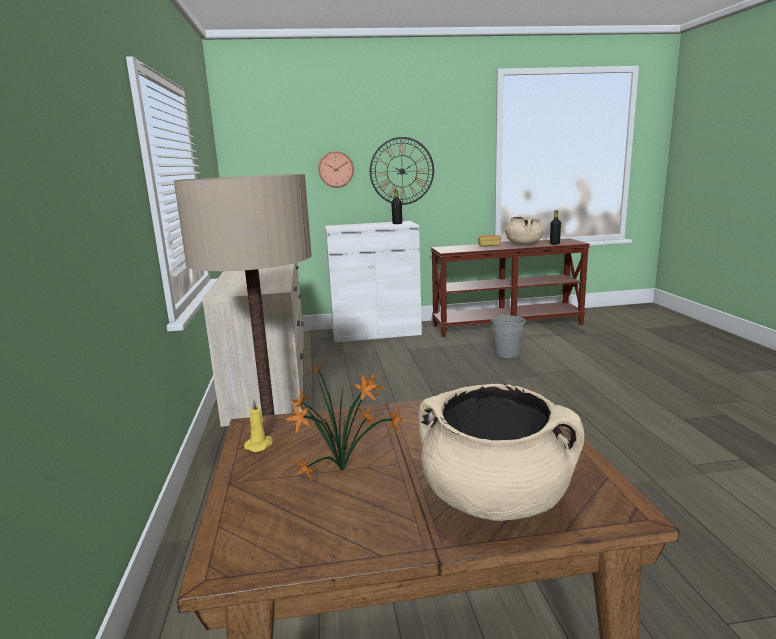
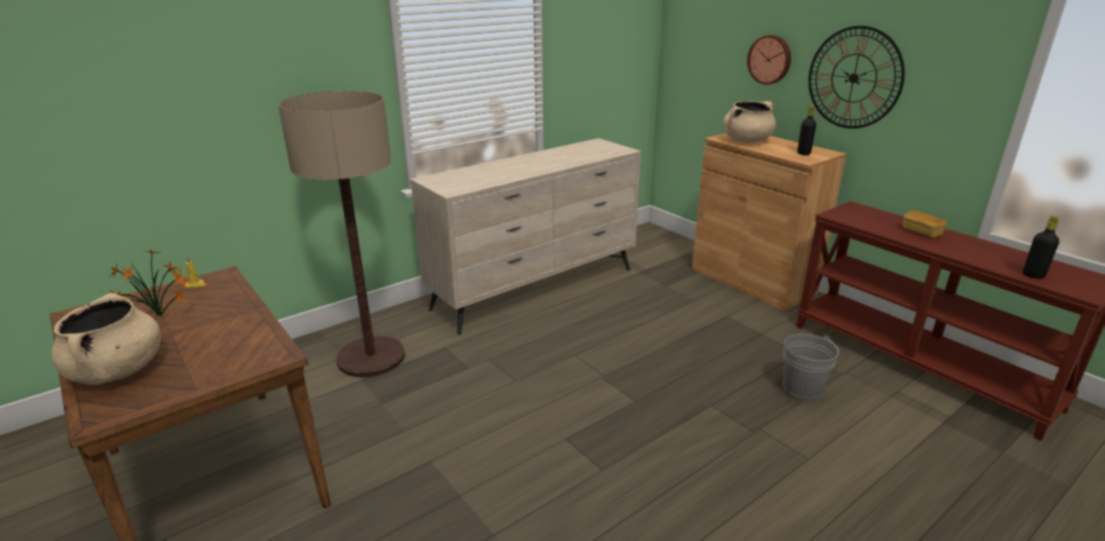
camera: 60 degrees right, 10 degrees up
white cabinet [325,221,422,342] -> brown cabinet [692,133,846,311]
beige cooking pot [505,215,543,245] -> beige cooking pot moved to [723,101,776,143]

